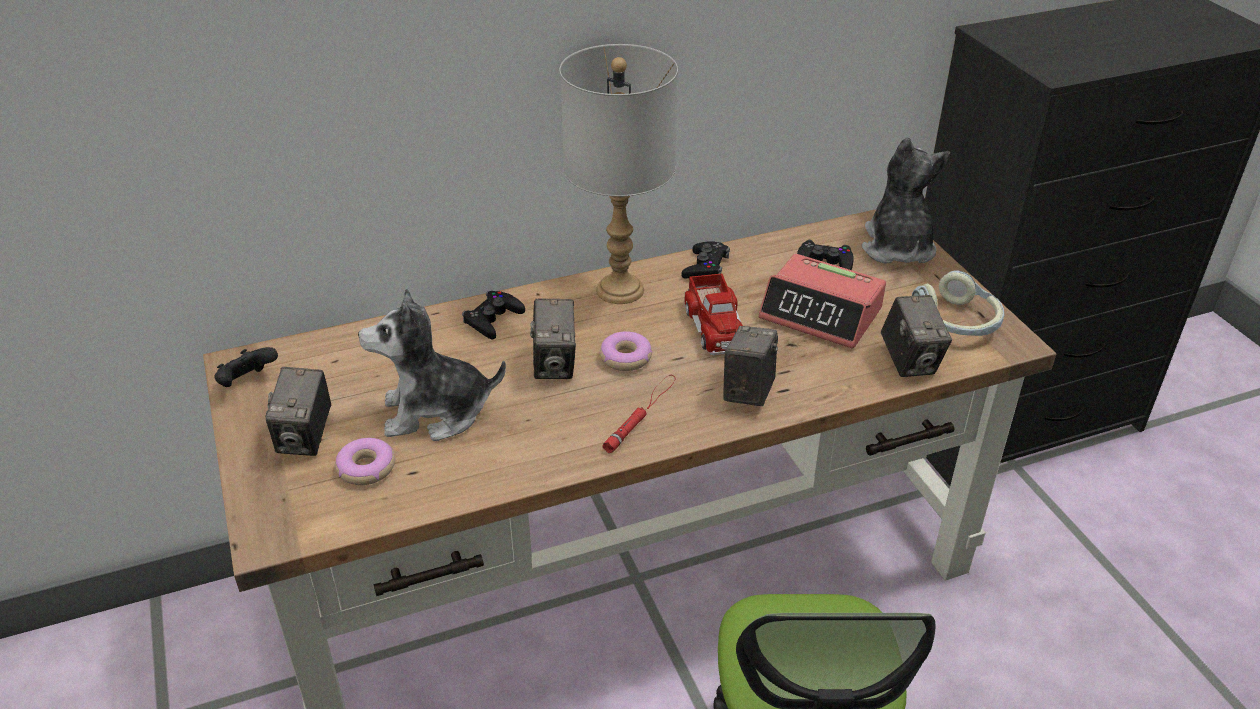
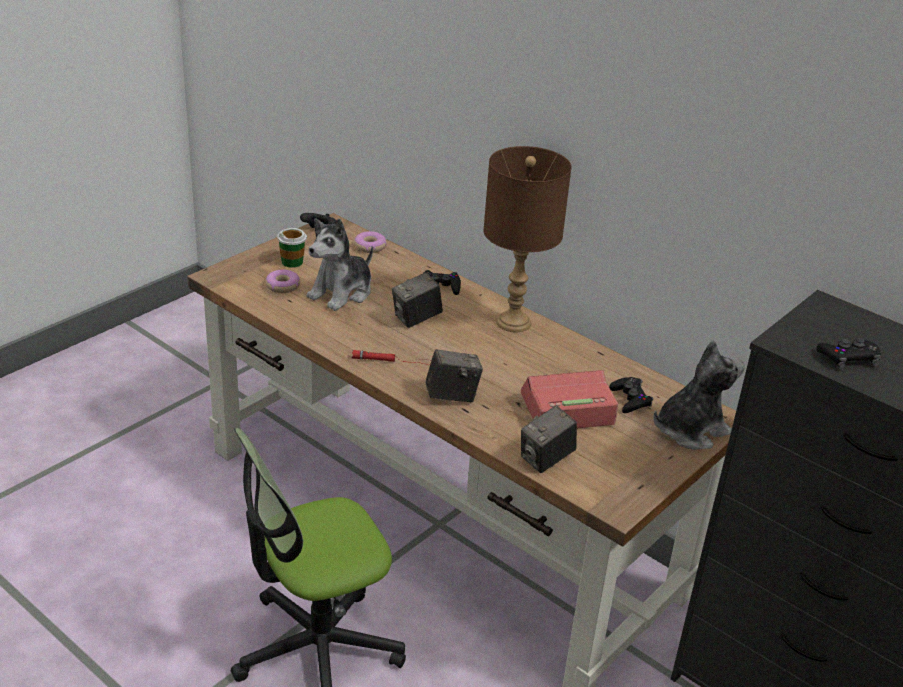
camera: 60 degrees right, 5 degrees down
camera [266,367,331,456] -> cup [277,228,307,268]
plush toy [358,288,506,441] -> plush toy turned 105 degrees counterclockwise [307,219,373,311]
grey table lamp [560,44,678,304] -> brown table lamp [483,146,572,332]
donut [600,331,652,371] -> donut moved to [354,231,387,253]
black game controller [681,241,730,279] -> black game controller moved to [817,338,881,369]
toy truck [685,273,743,355] -> none
alarm clock [758,254,886,349] -> alarm clock turned 75 degrees clockwise [521,370,618,428]
headphones [912,270,1004,336] -> none

